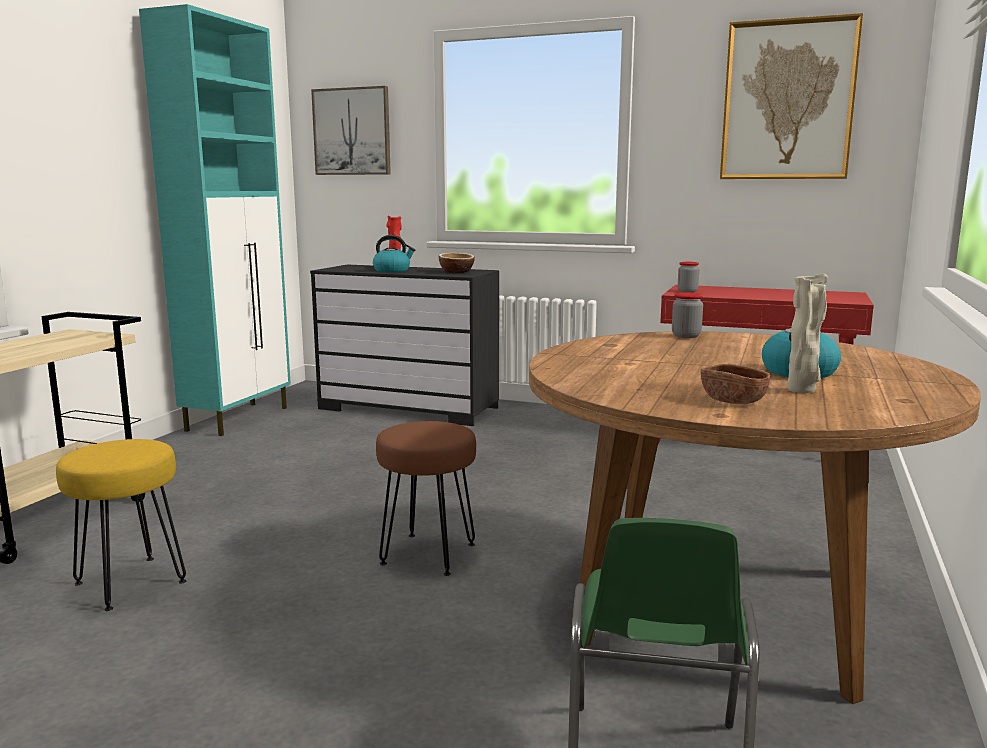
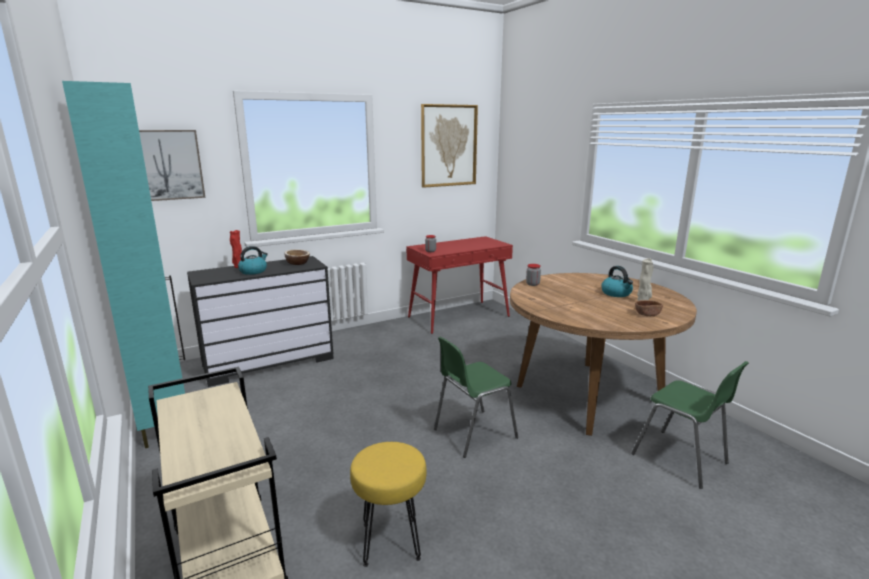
camera: 50 degrees left, 5 degrees up
brown stool [376,421,476,576] -> green chair [434,337,518,458]

